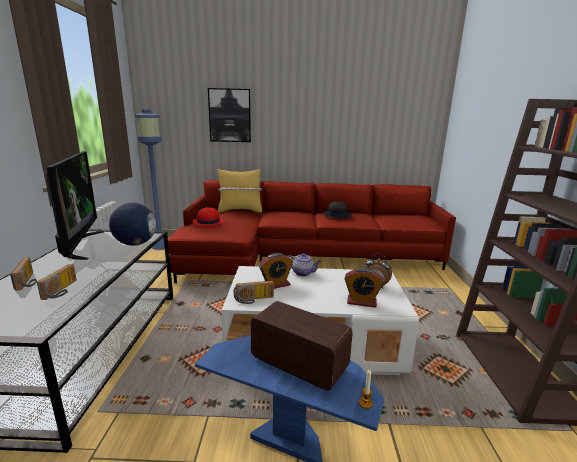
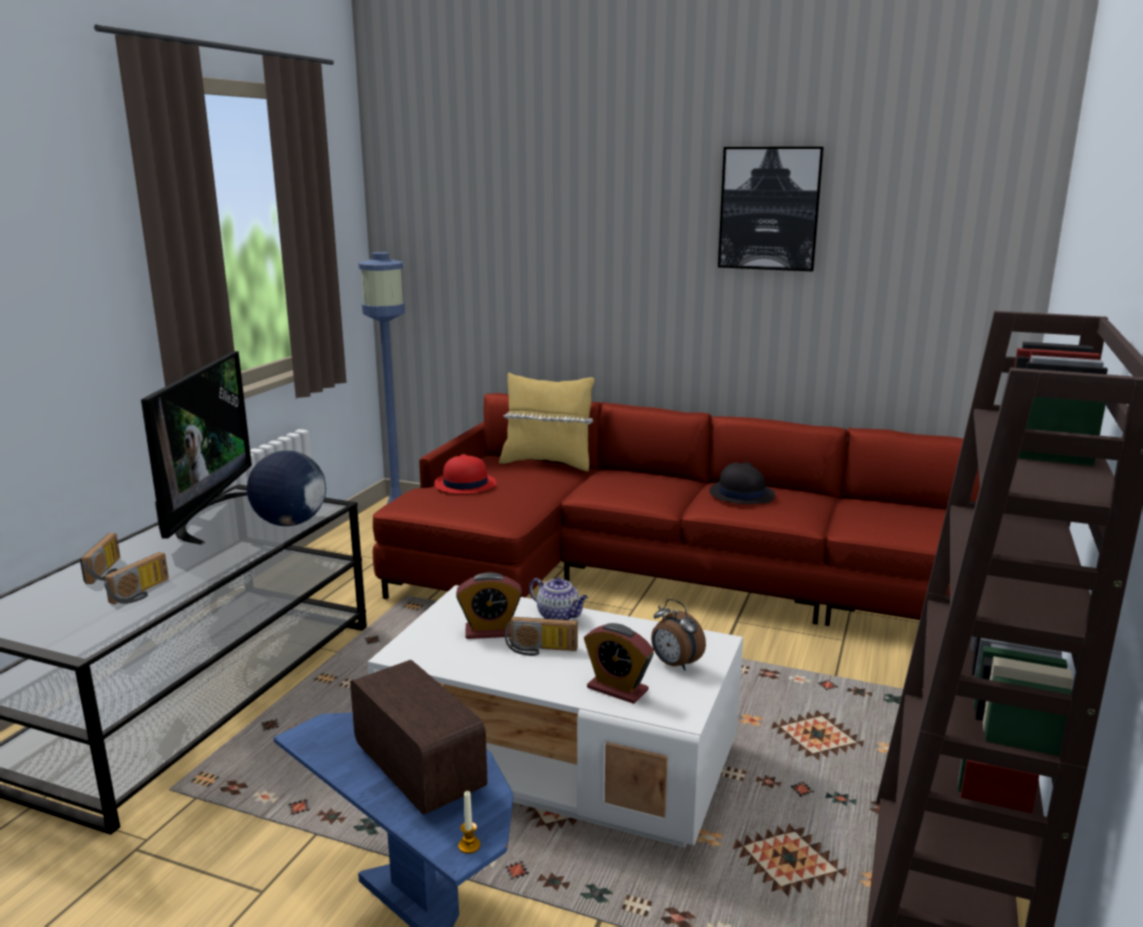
camera: 20 degrees right, 0 degrees up
picture [208,88,251,142] -> picture moved to [718,147,824,271]
radio [233,281,274,304] -> radio moved to [505,617,578,656]

